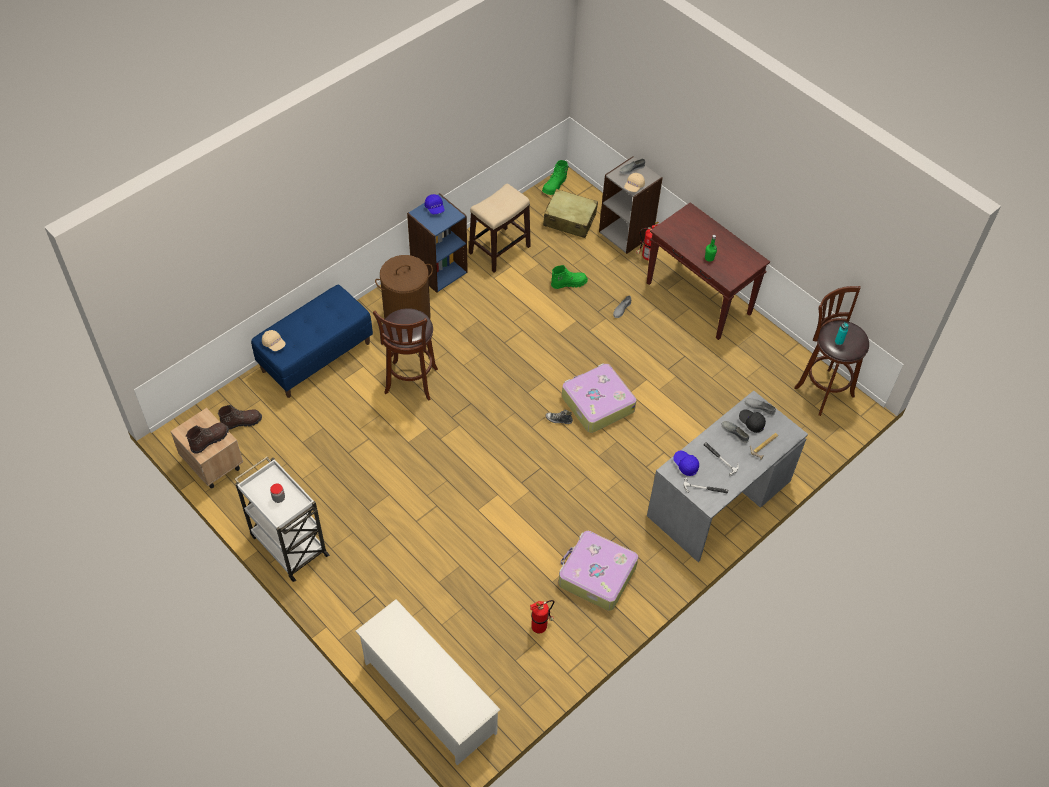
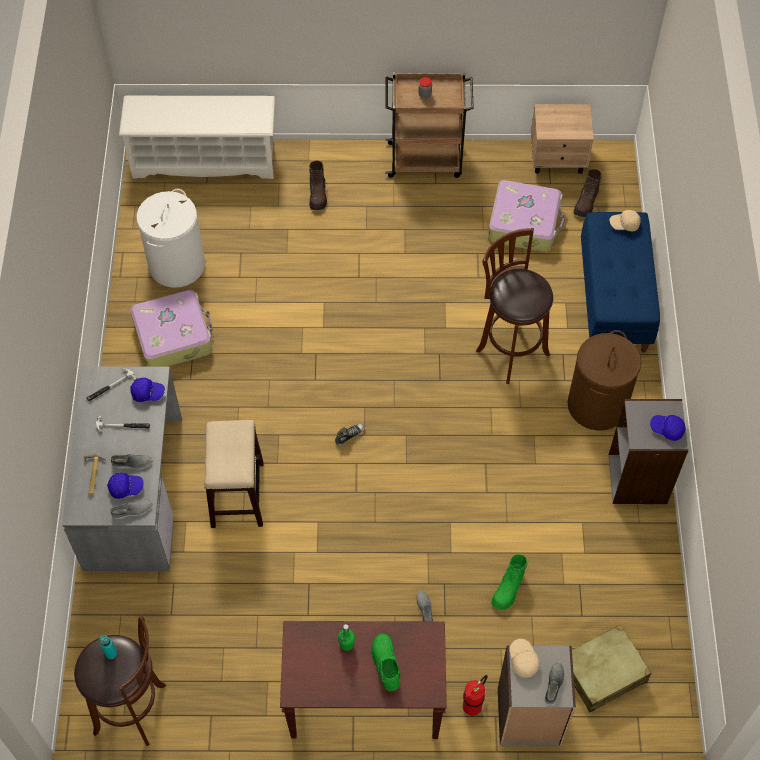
camera: 135 degrees right, 5 degrees up
brown boot [186,422,229,454] -> brown boot moved to [309,161,327,210]
white cart [235,457,330,582] -> brown cart [385,72,474,178]
blue bookcase [407,193,468,293] -> grey bookcase [609,399,688,504]
stool [469,184,531,273] -> stool moved to [204,420,264,528]
fire extinguisher [530,600,554,634] -> white laundry basket [137,189,205,288]
green boot [542,160,569,195] -> green boot moved to [371,633,400,691]
suitcase [562,364,636,433] -> suitcase moved to [488,180,565,252]
black cap [739,409,766,433] -> blue cap [107,473,144,499]

